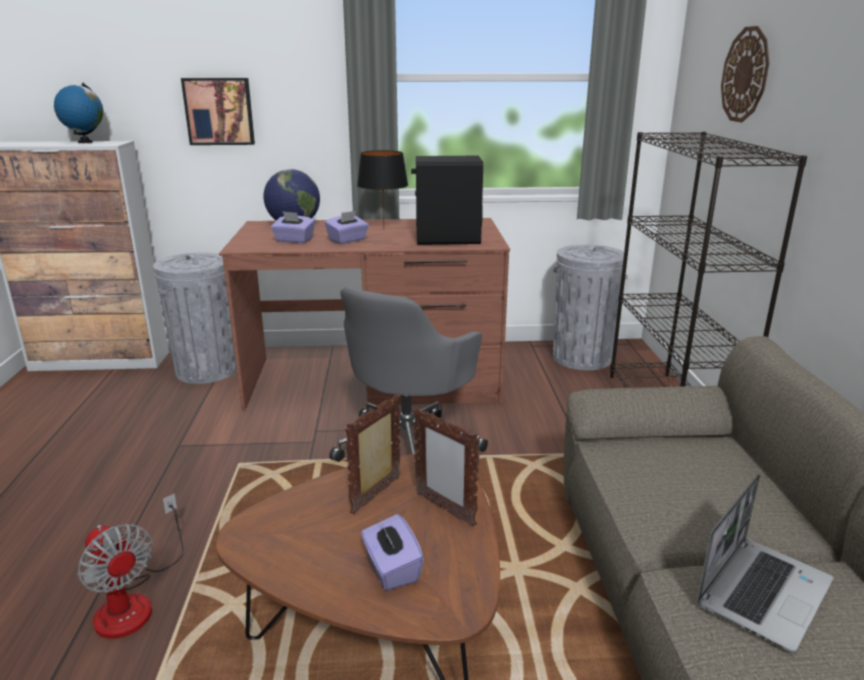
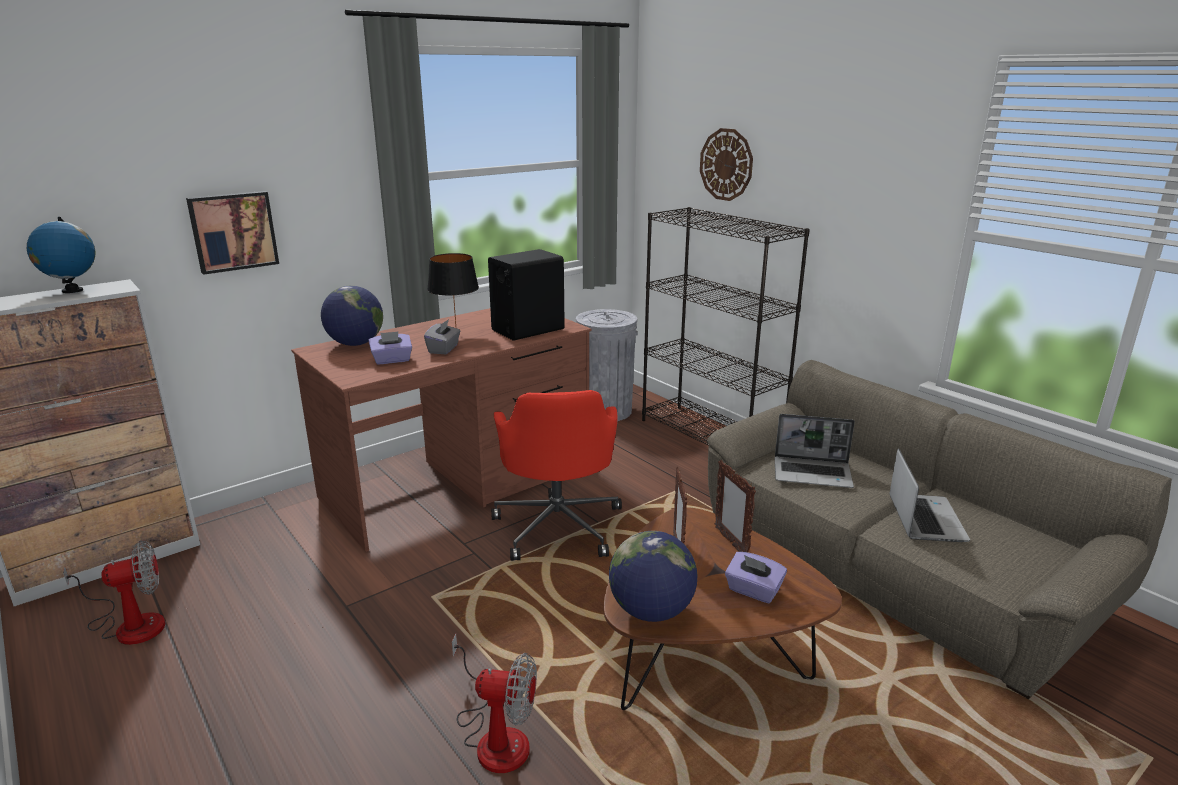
camera: 35 degrees left, 0 degrees up
grey trash can [153,252,237,384] -> none
purple tissue box [325,211,369,244] -> grey tissue box [424,319,460,354]
grey office chair [329,287,488,462] -> red office chair [491,390,622,561]
picture frame [413,408,480,526] -> picture frame turned 60 degrees clockwise [715,460,756,552]
none -> fan [63,540,165,645]
none -> globe [609,531,697,622]
none -> laptop [775,414,855,488]

